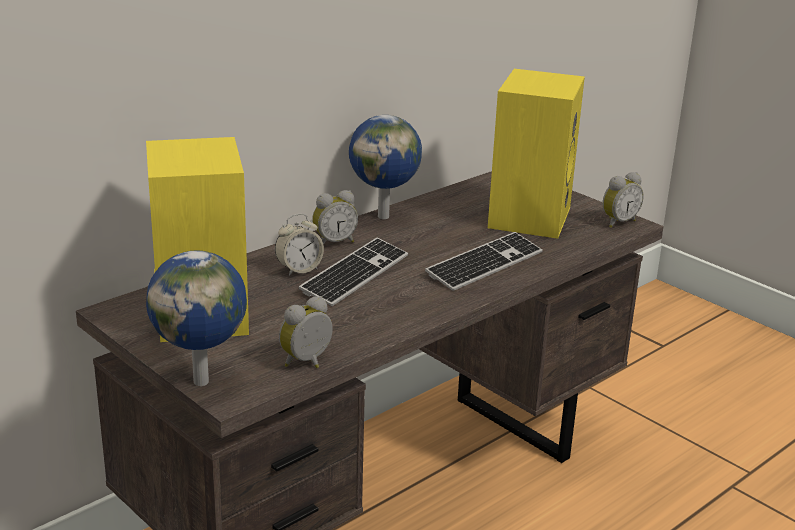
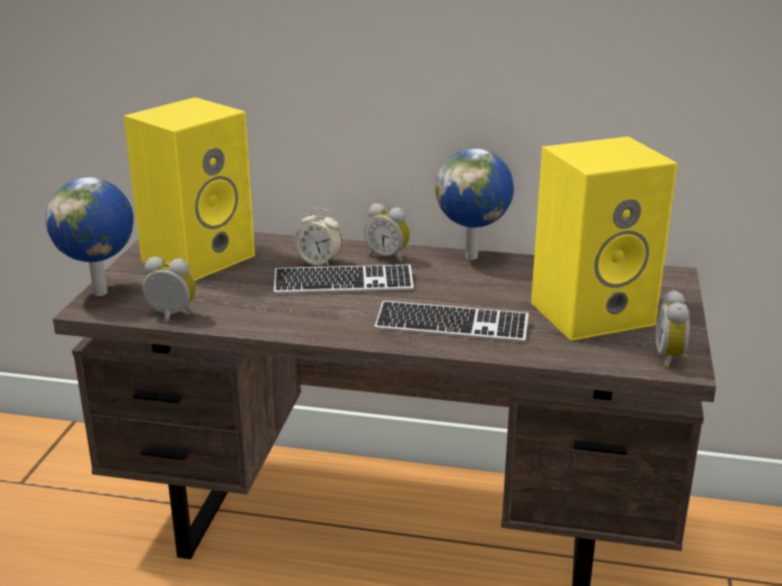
camera: 55 degrees right, 0 degrees up
alarm clock [602,172,644,228] -> alarm clock turned 75 degrees clockwise [656,290,690,369]

